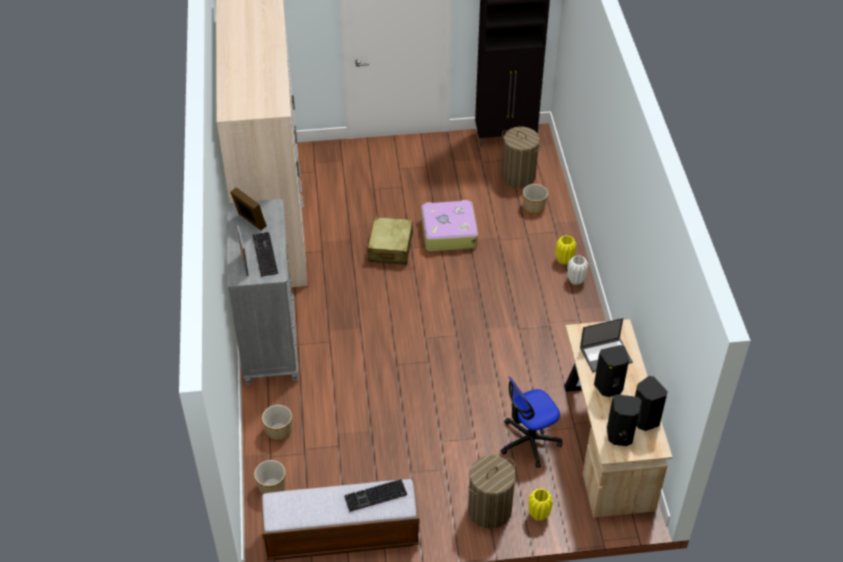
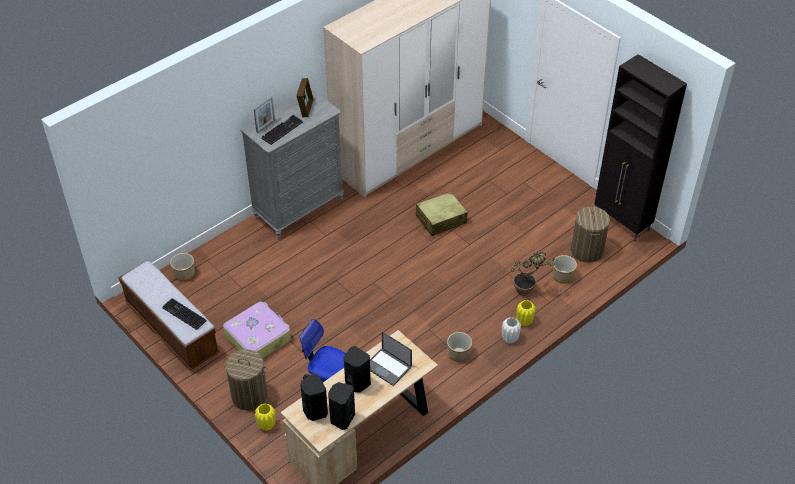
camera: 55 degrees right, 0 degrees up
planter [262,405,292,441] -> planter moved to [447,332,472,362]
suitcase [421,200,478,251] -> suitcase moved to [223,302,291,359]
none -> potted plant [511,251,556,296]

